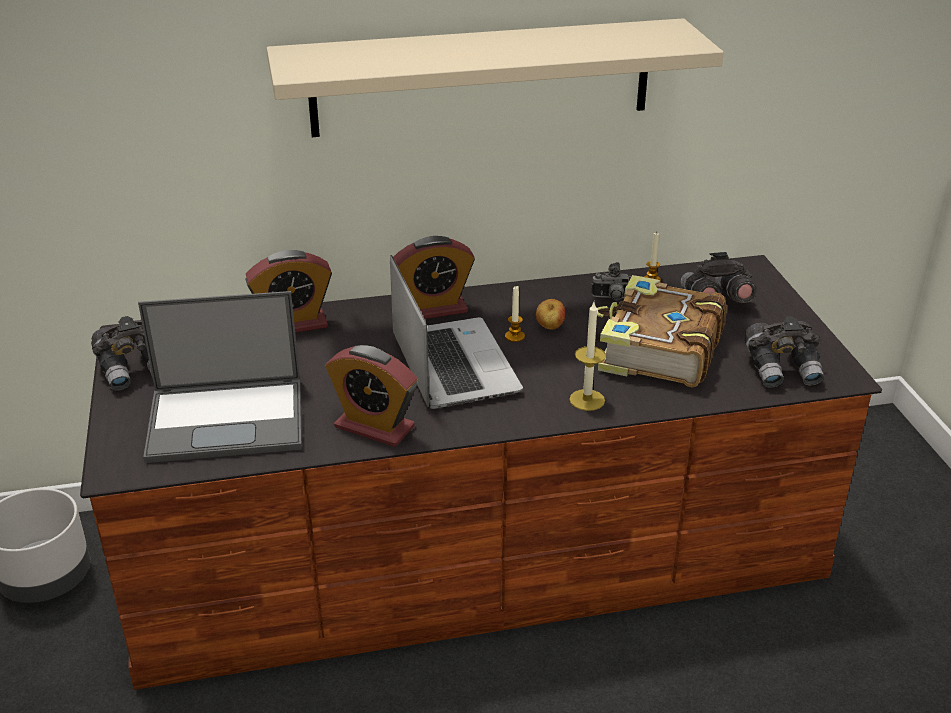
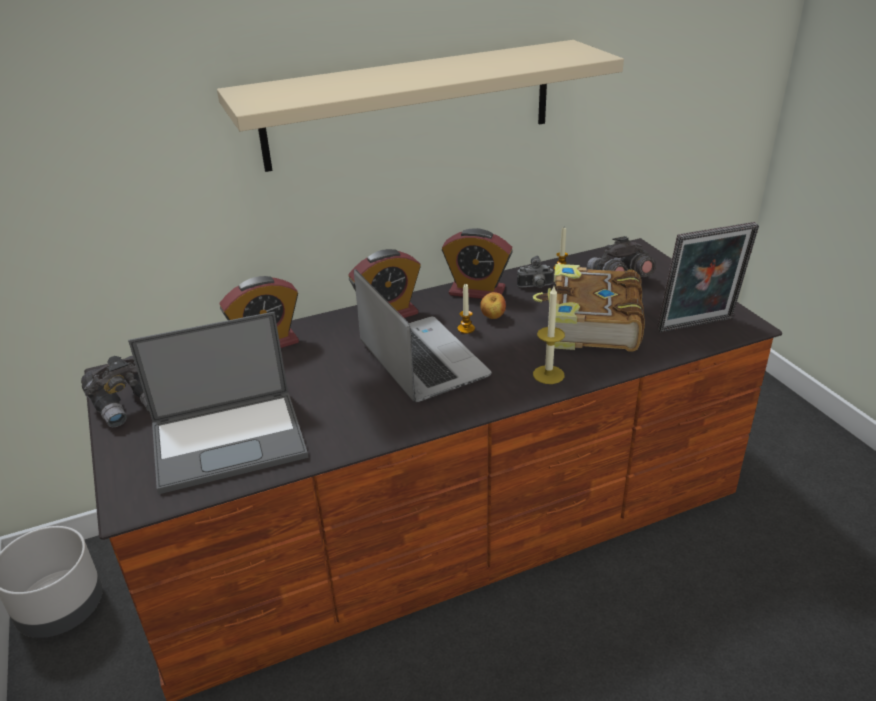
camera: 10 degrees left, 0 degrees up
alarm clock [325,345,418,447] -> alarm clock moved to [442,228,513,299]
grey binoculars [745,316,824,388] -> picture frame [657,222,759,332]

